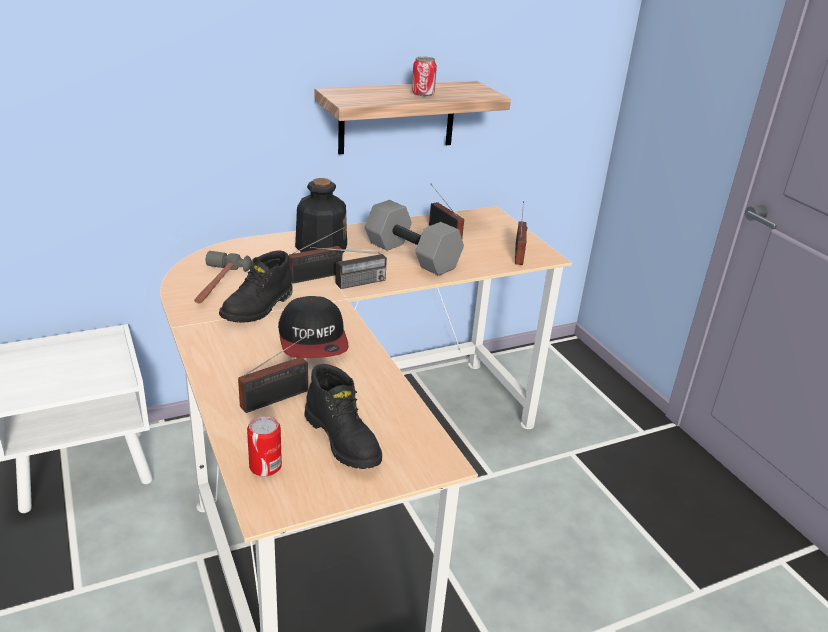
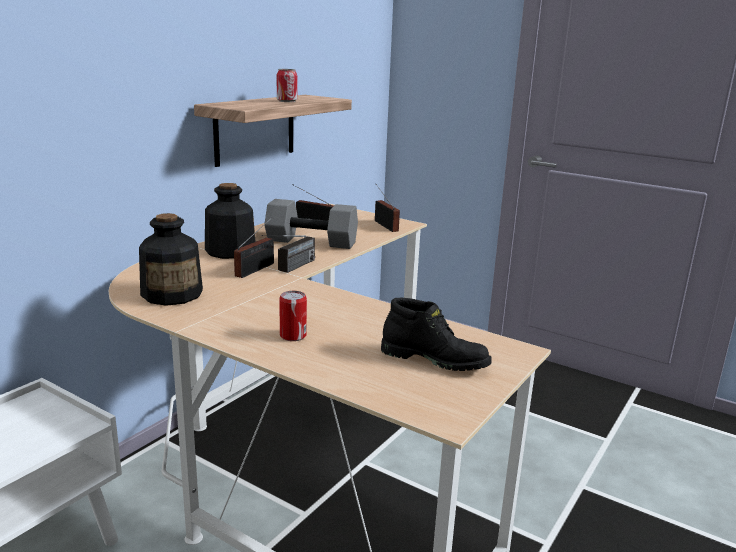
camera: 30 degrees left, 10 degrees down
hammer [194,251,252,303] -> bottle [139,213,203,306]
black boot [219,250,293,323] -> none
radio [238,333,311,413] -> none
can [247,416,282,477] -> can moved to [279,291,307,341]
cap [278,296,349,358] -> none

